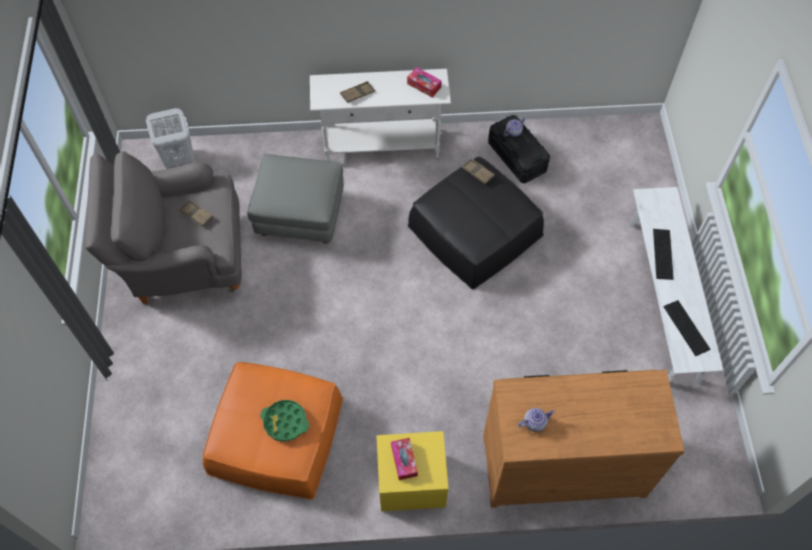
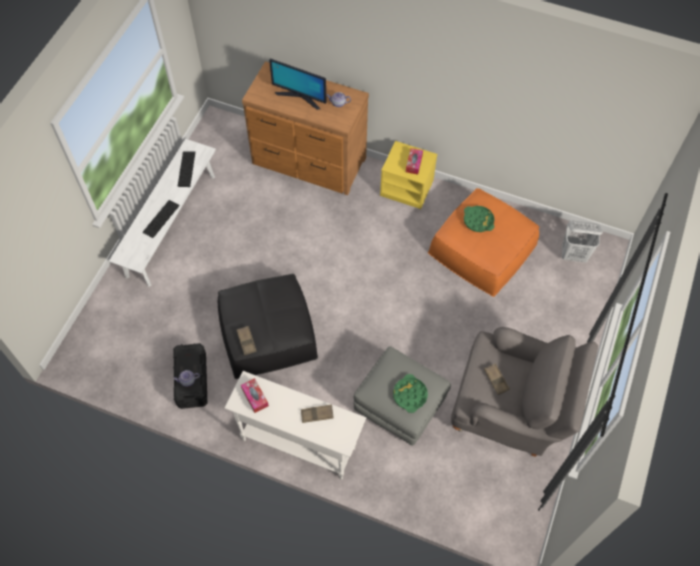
camera: 155 degrees left, 0 degrees up
white laundry basket [146,108,194,168] -> white laundry basket moved to [562,221,603,263]
none -> monitor [269,58,327,110]
none -> green tray [393,374,428,413]

